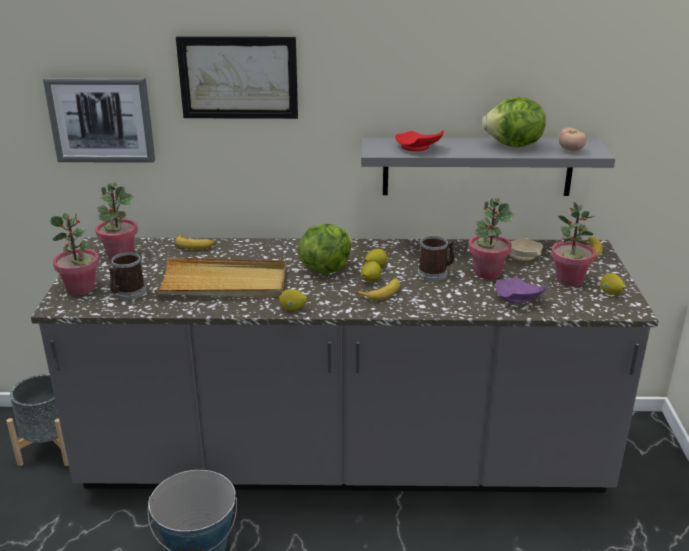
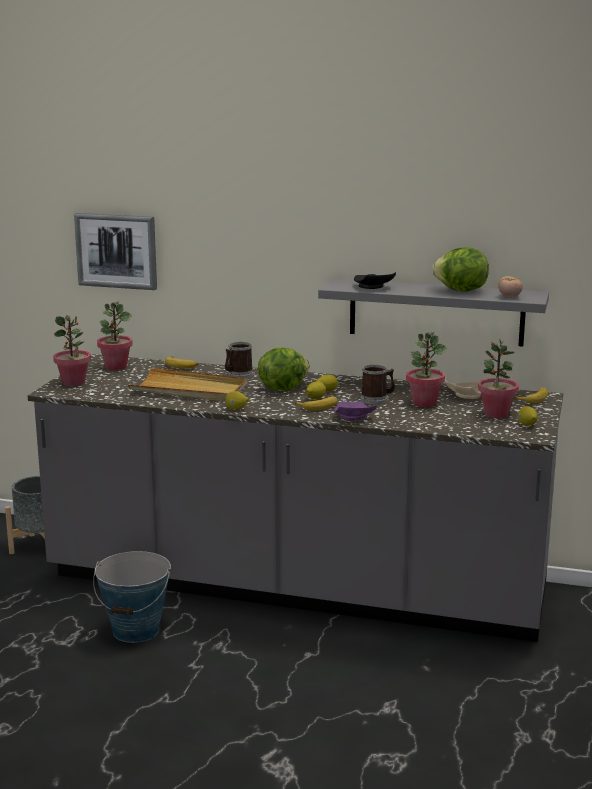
camera: 15 degrees right, 10 degrees down
mug [108,252,146,300] -> mug moved to [225,342,253,378]
picture [176,36,298,119] -> none
red plate [395,130,444,151] -> black plate [354,272,396,289]
purple plate [495,277,547,304] -> purple plate moved to [334,401,377,420]

